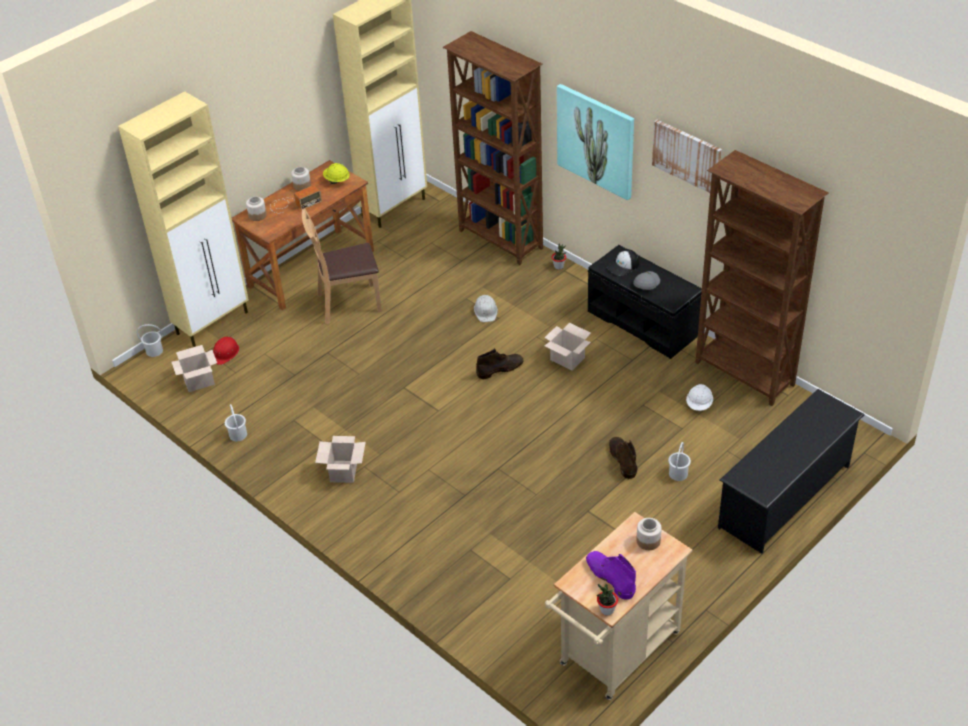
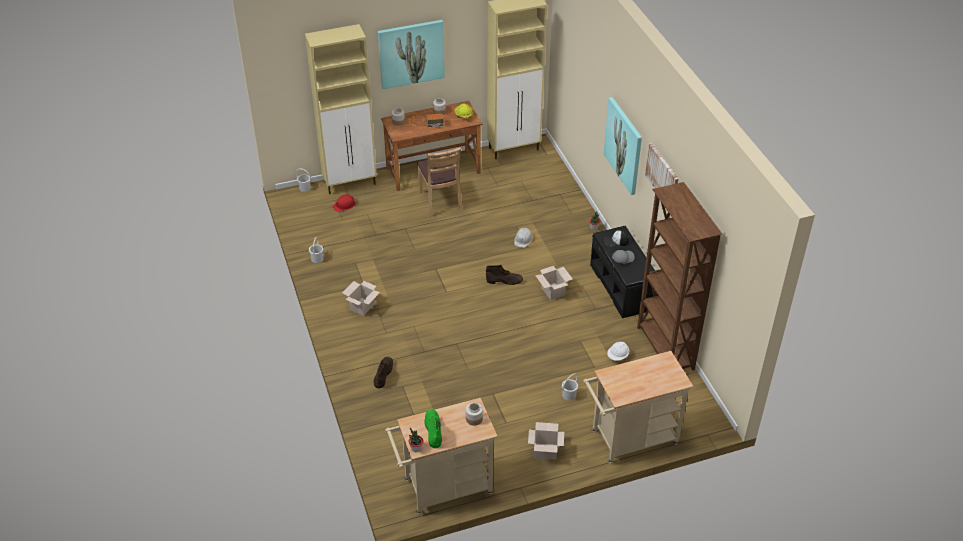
camera: 25 degrees right, 0 degrees up
cardboard box [172,345,217,392] -> cardboard box moved to [528,422,564,460]
brown chair [302,209,382,324] -> brown chair turned 120 degrees counterclockwise [417,147,463,217]
brown bookcase [442,31,543,265] -> none
purple boot [586,551,636,600] -> green boot [424,410,442,448]
brown boot [609,437,637,479] -> brown boot moved to [373,357,393,388]
black shoe rack [718,389,865,554] -> beige cart [583,351,693,463]
none -> picture [378,20,445,89]

